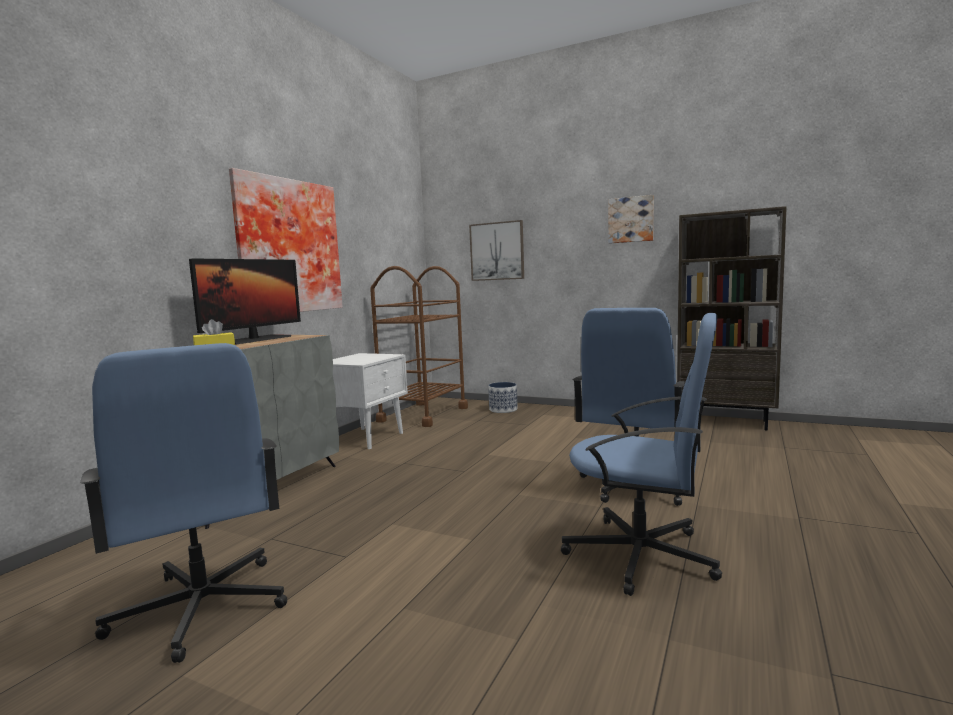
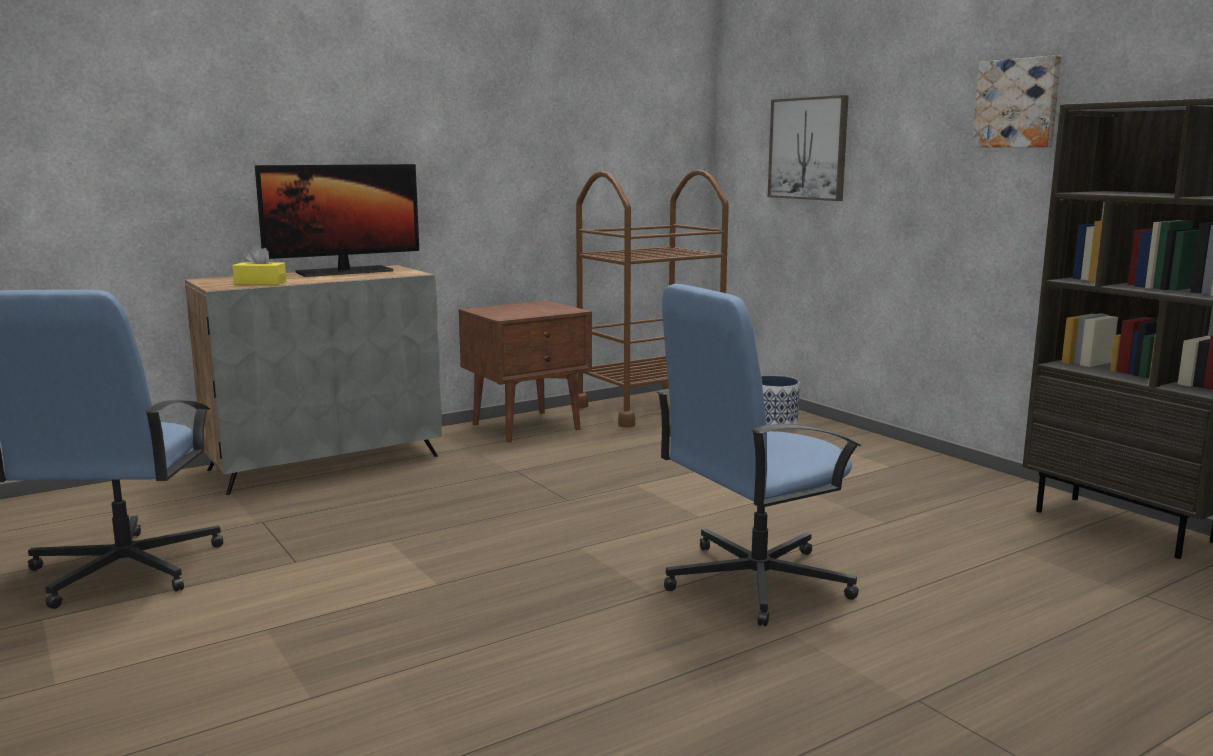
camera: 30 degrees right, 5 degrees up
picture [229,168,343,312] -> none
white nightstand [333,353,408,449] -> brown nightstand [459,301,592,443]
blue office chair [561,313,722,596] -> none

